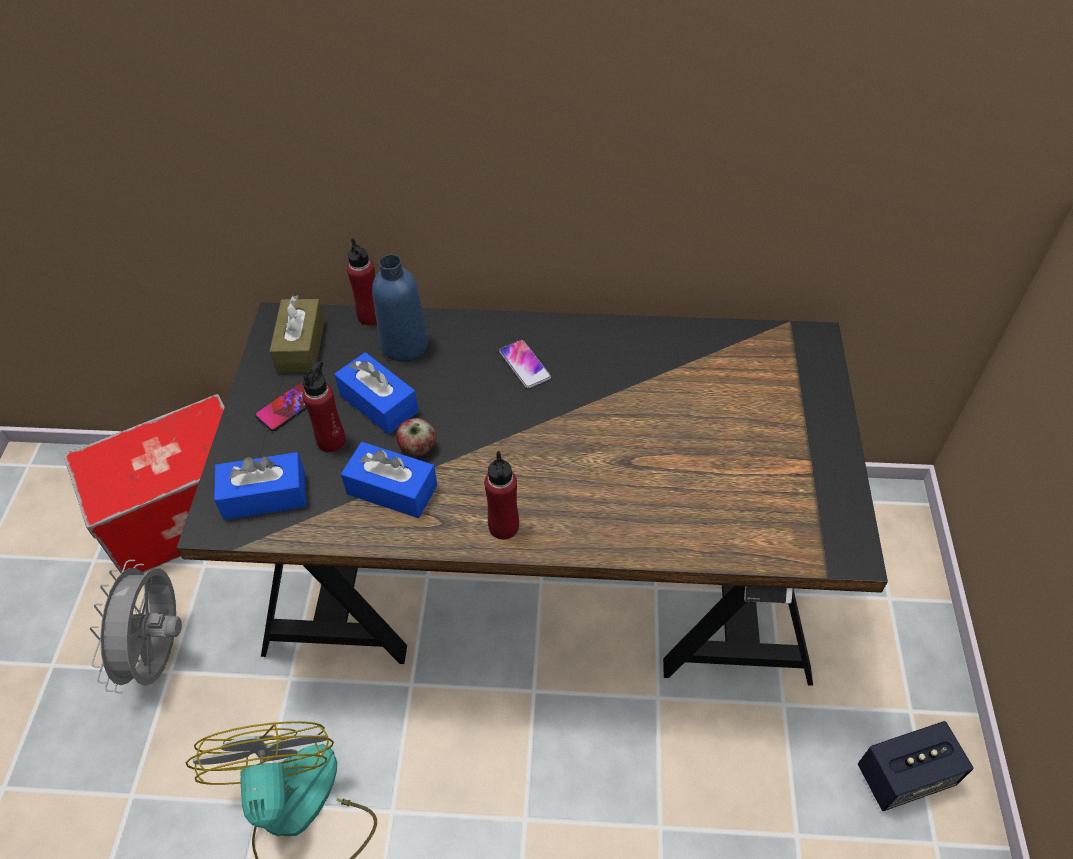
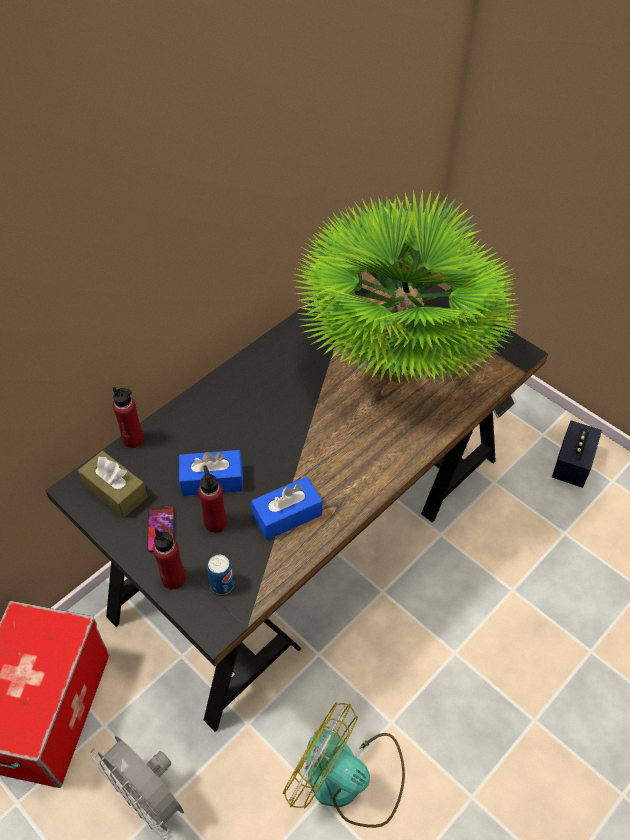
camera: 50 degrees left, 0 degrees up
blue tissue box [214,452,307,520] -> can [207,555,234,595]
blue bottle [372,255,428,362] -> none
apple [396,418,436,457] -> none
red bottle [484,451,519,540] -> red bottle moved to [153,528,186,590]
phone [499,340,551,389] -> none
none -> potted plant [294,190,522,384]

